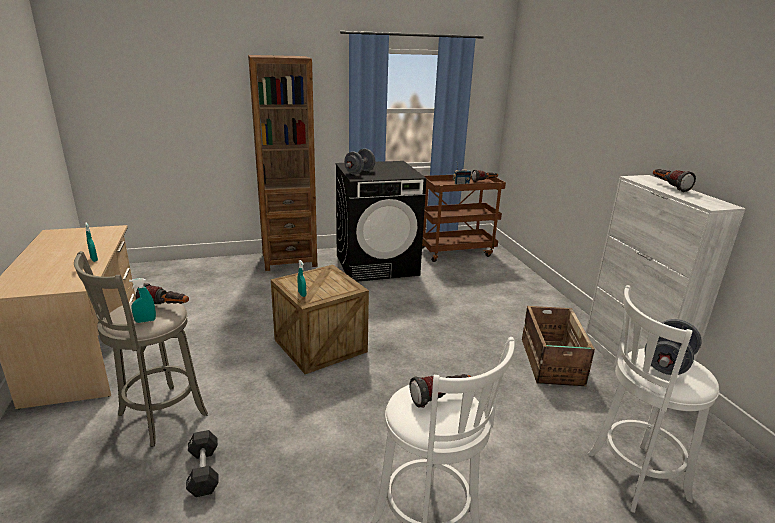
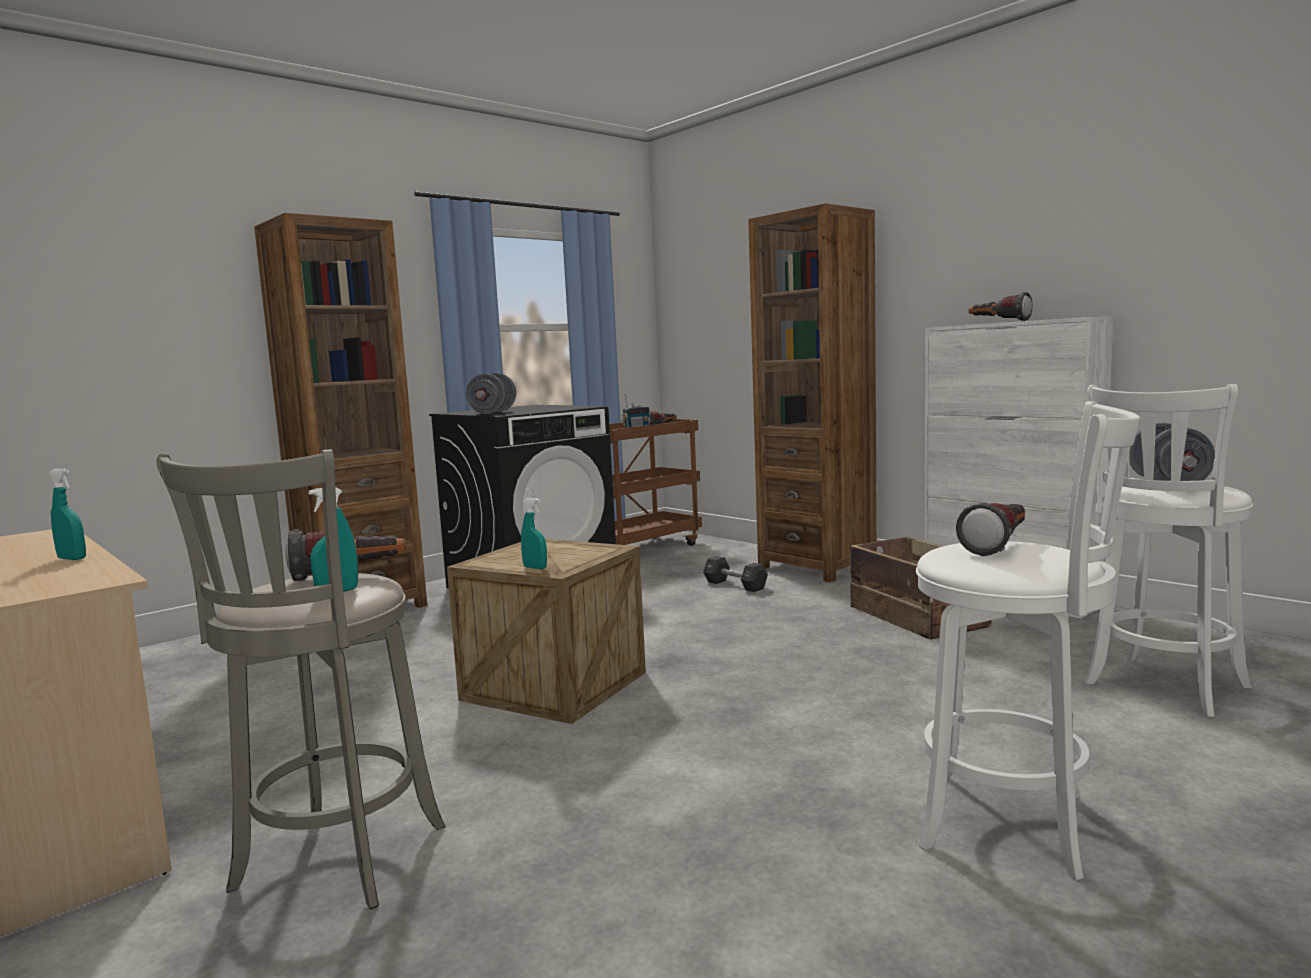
camera: 25 degrees left, 15 degrees down
black dumbbell [186,430,219,497] -> black dumbbell moved to [703,556,768,592]
none -> brown bookcase [748,203,877,583]

